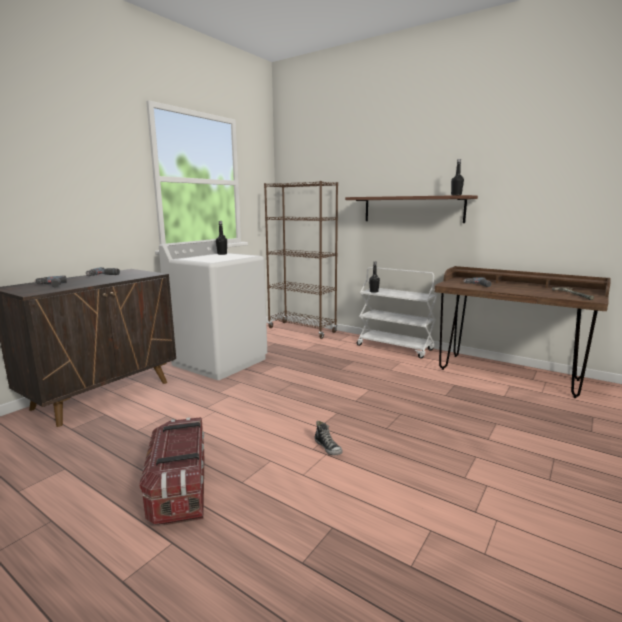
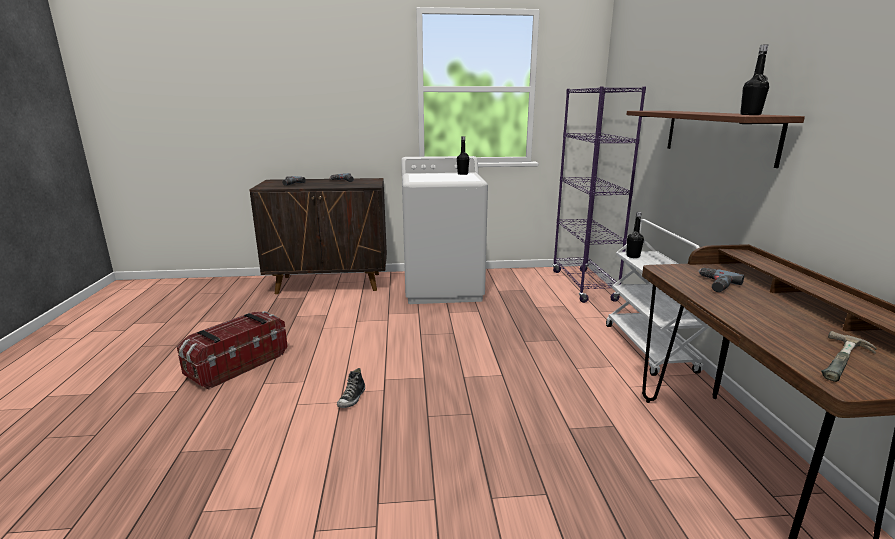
camera: 50 degrees right, 5 degrees up
brown bookcase [264,181,338,339] -> purple bookcase [552,86,646,303]

